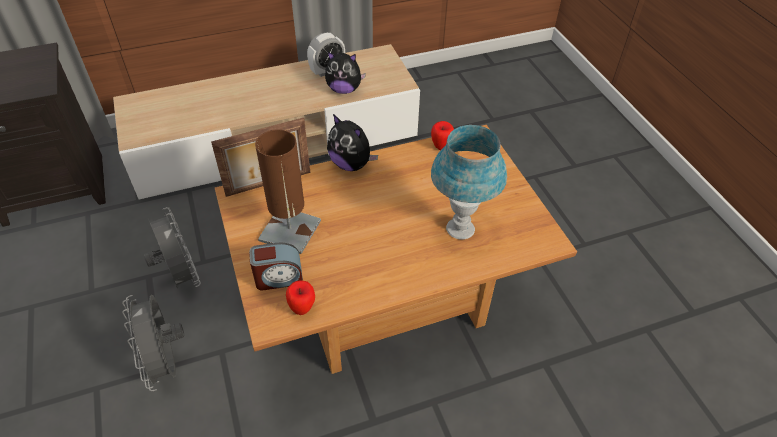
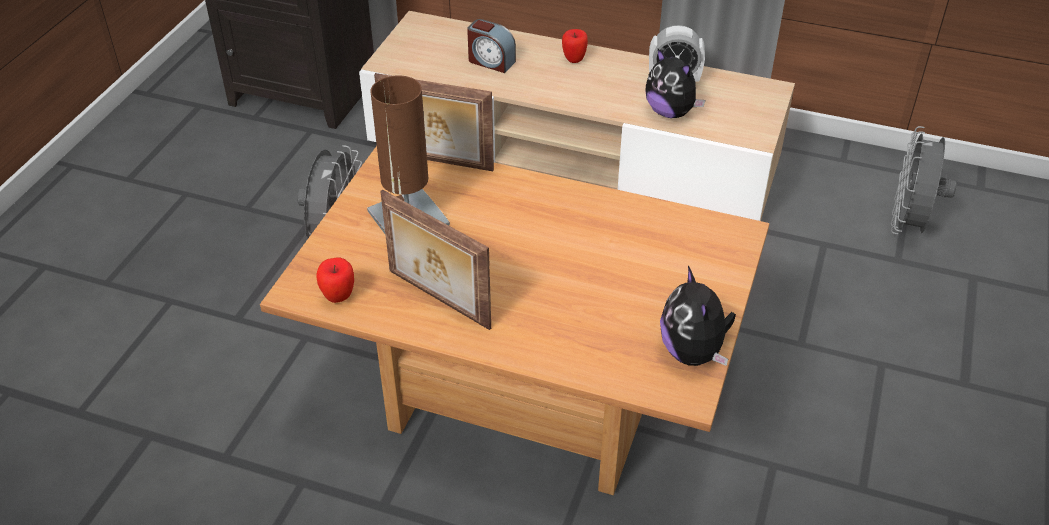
camera: 40 degrees right, 5 degrees down
grey fan [122,295,184,391] -> grey fan moved to [891,126,957,235]
alarm clock [249,242,303,291] -> alarm clock moved to [467,19,516,73]
plush toy [327,114,378,171] -> plush toy moved to [660,266,736,366]
apple [431,121,454,150] -> apple moved to [562,29,588,63]
blue table lamp [431,125,507,240] -> none
none -> picture frame [380,189,491,330]

